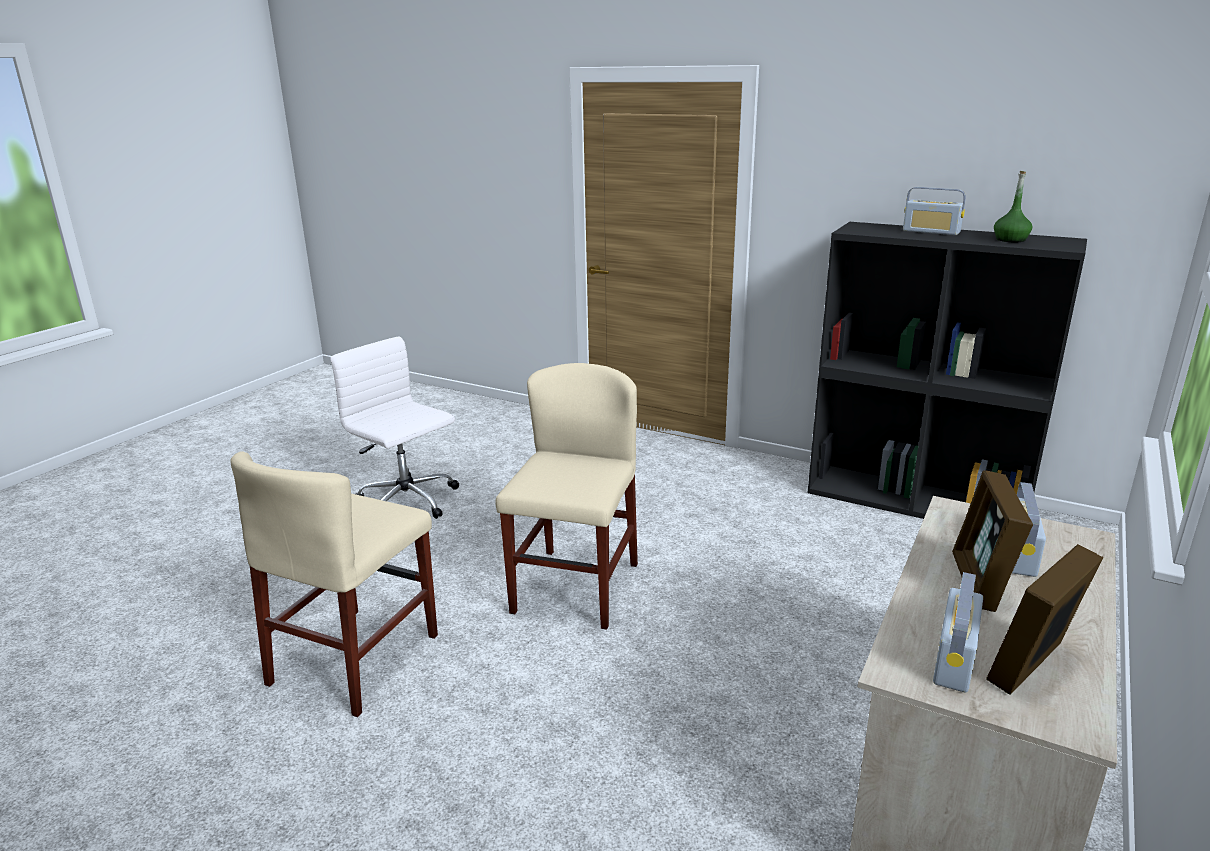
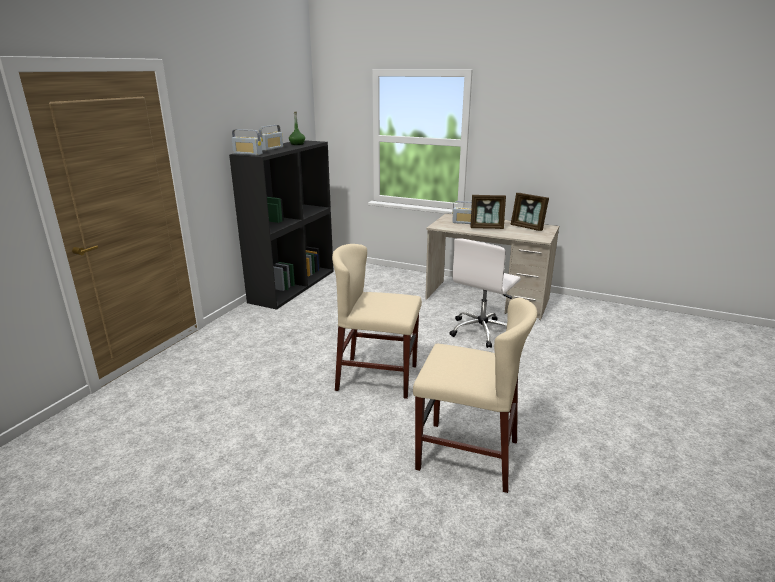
camera: 95 degrees left, 0 degrees up
white office chair [330,337,459,519] -> white office chair moved to [450,238,521,348]
radio [933,572,983,693] -> radio moved to [231,129,263,155]

